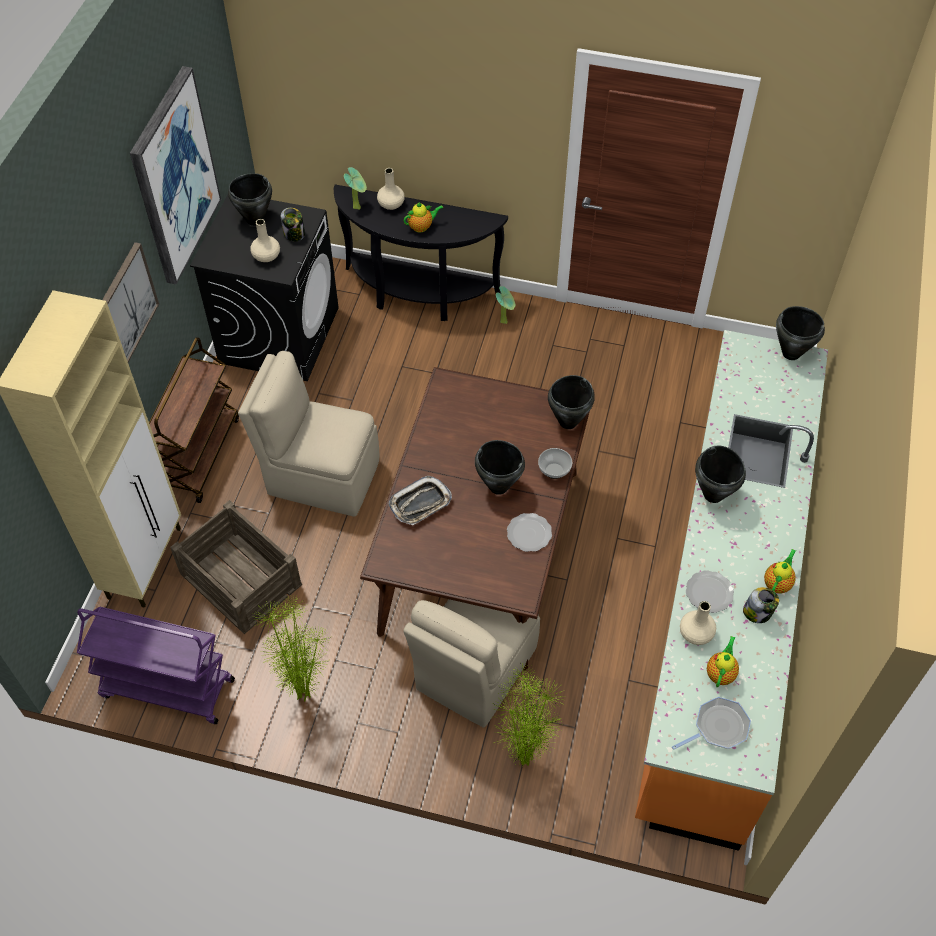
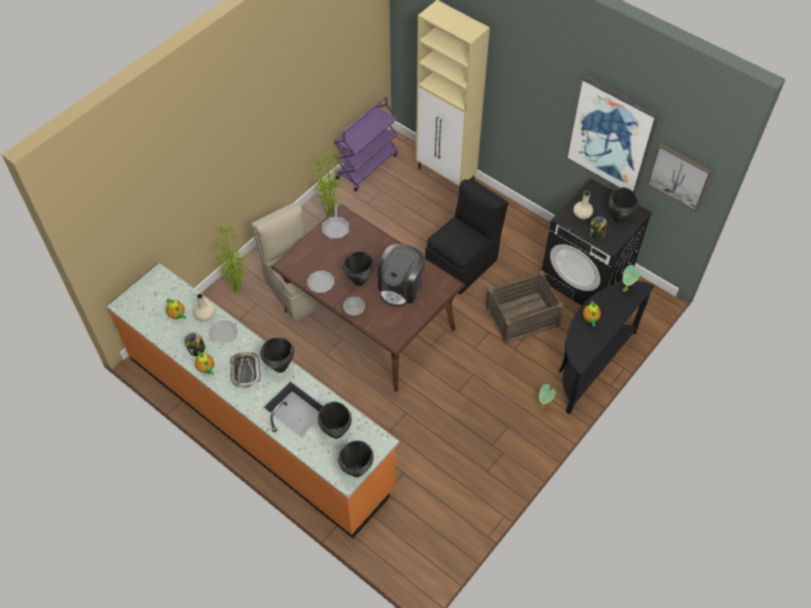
camera: 115 degrees right, 0 degrees up
picture [102,242,159,362] -> picture moved to [647,144,712,212]
brown cart [149,337,239,503] -> none
crate [170,500,302,634] -> crate moved to [485,270,564,344]
beige chair [238,351,379,517] -> black chair [425,178,508,294]
beige vase [377,168,405,210] -> none
tray [389,476,452,525] -> tray moved to [230,352,261,388]
black cooking pot [548,375,595,429] -> black cooking pot moved to [318,402,352,439]
frying pan [672,697,751,750] -> frying pan moved to [322,204,349,239]
none -> coffee machine [378,244,425,307]

